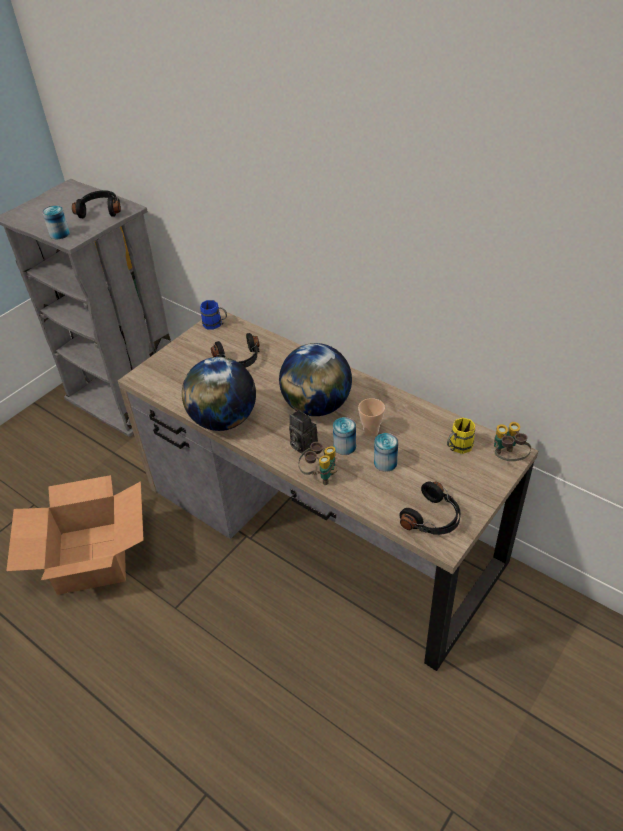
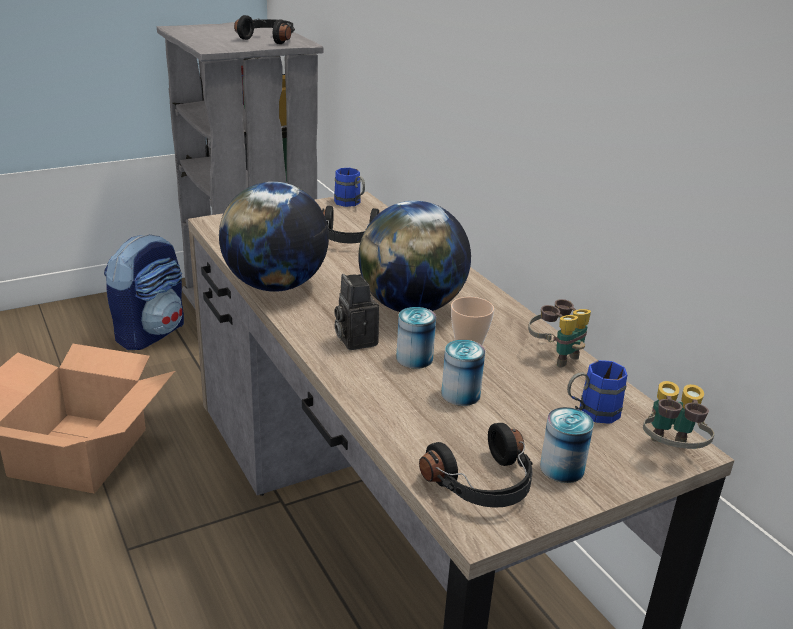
camera: 20 degrees right, 15 degrees down
can [42,205,70,239] -> can moved to [540,407,594,483]
binoculars [298,442,337,485] -> binoculars moved to [528,299,591,368]
yellow mug [447,418,475,454] -> blue mug [567,360,627,424]
none -> backpack [104,233,184,350]

